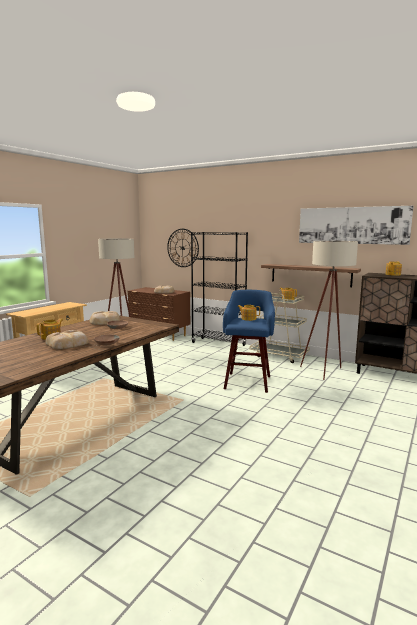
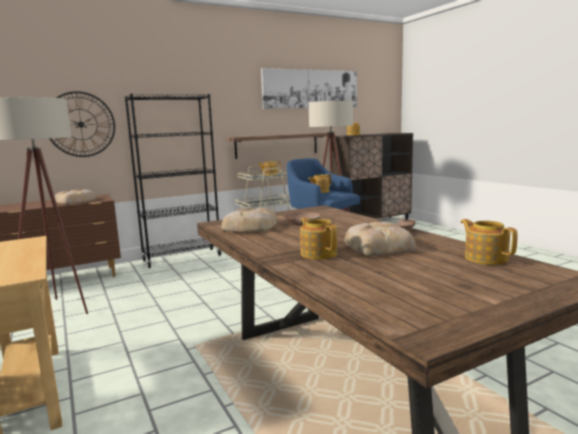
camera: 60 degrees left, 0 degrees up
none -> teapot [460,219,518,265]

